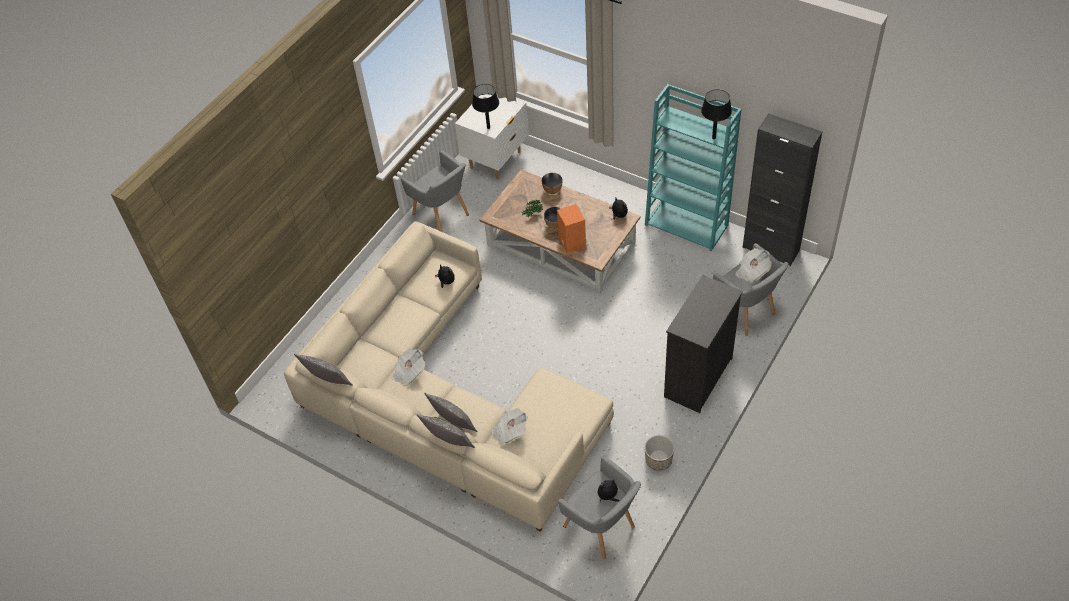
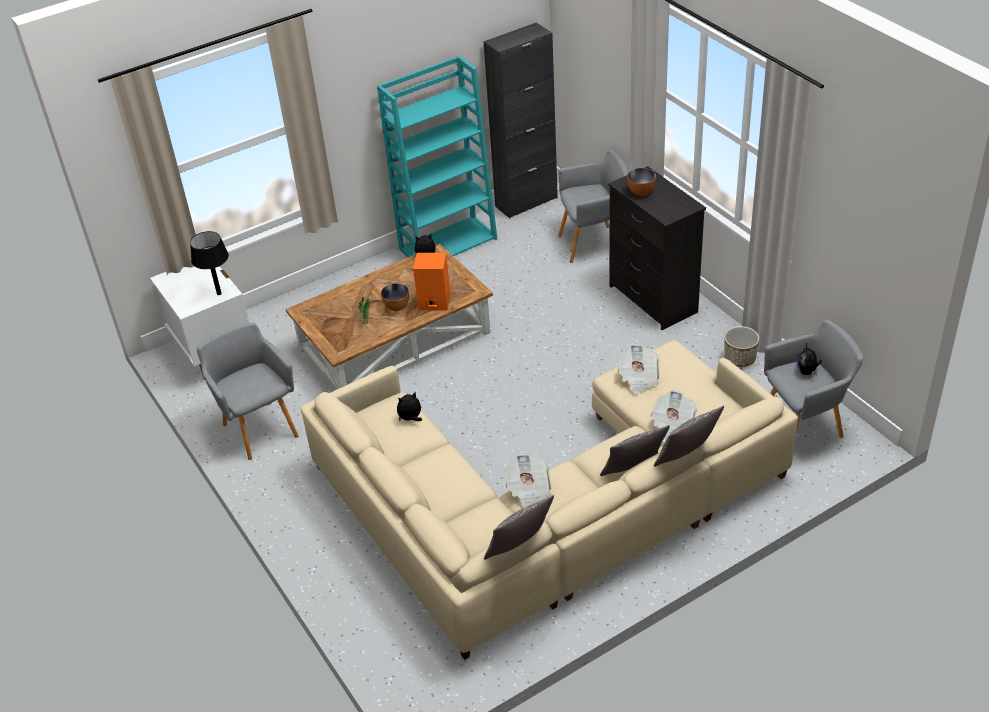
camera: 65 degrees left, 10 degrees down
grey armchair [401,150,469,232] -> grey armchair turned 105 degrees counterclockwise [197,322,298,460]
bowl [541,173,563,194] -> bowl moved to [627,168,656,196]
black table lamp [701,89,732,139] -> none
newspaper [735,248,772,283] -> newspaper moved to [617,344,660,394]

